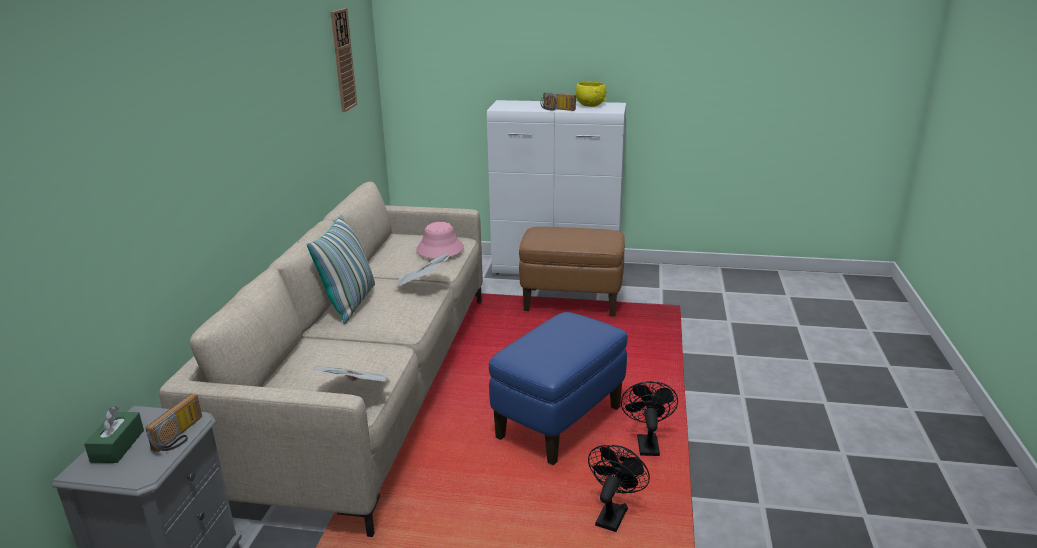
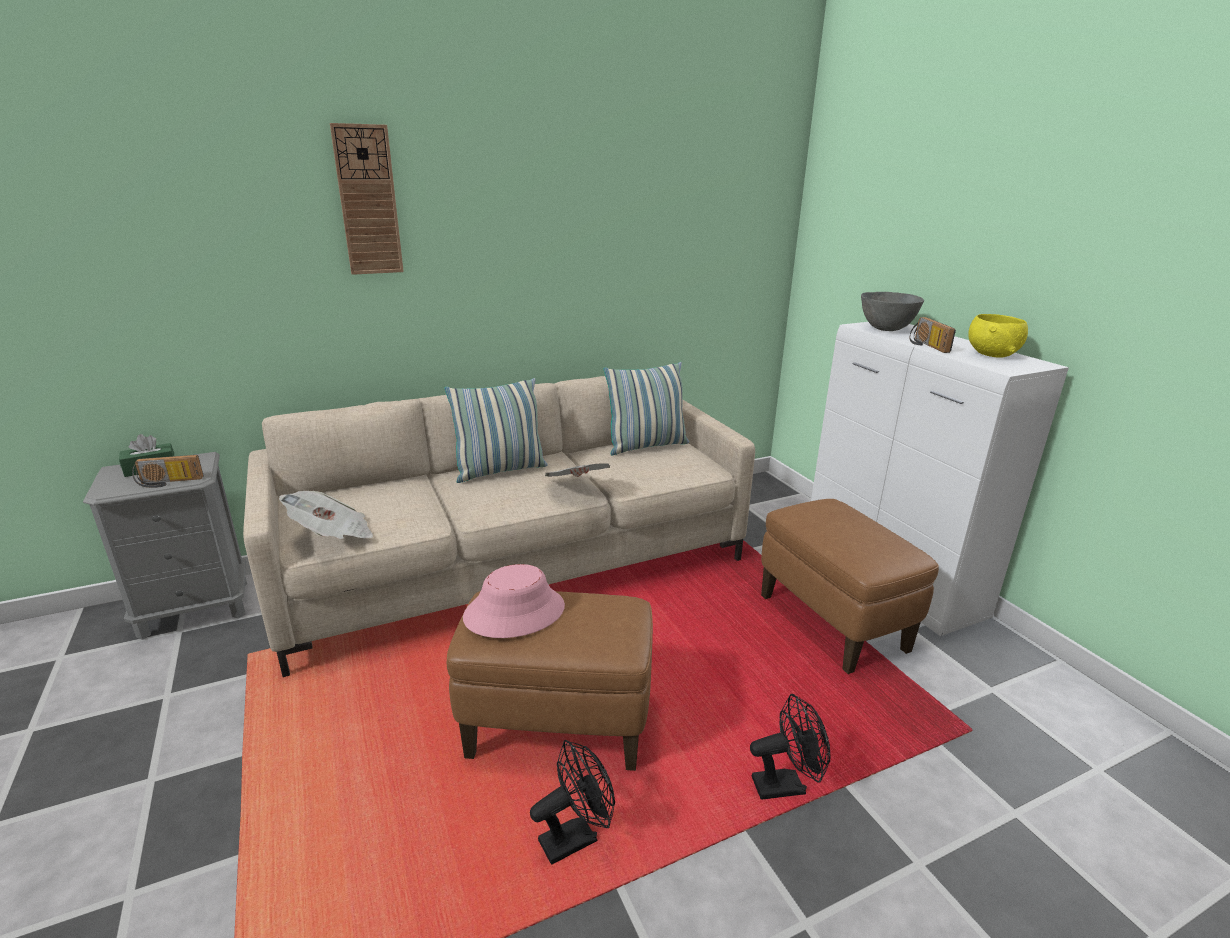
camera: 55 degrees right, 0 degrees up
wall clock [331,8,357,112] -> wall clock moved to [330,123,404,275]
pink hat [416,222,464,258] -> pink hat moved to [463,564,565,638]
blue ottoman [489,312,628,465] -> brown ottoman [447,591,653,771]
black fan [588,445,650,532] -> black fan moved to [750,694,831,800]
none -> pillow [604,362,689,455]
none -> grey bowl [861,292,924,331]

